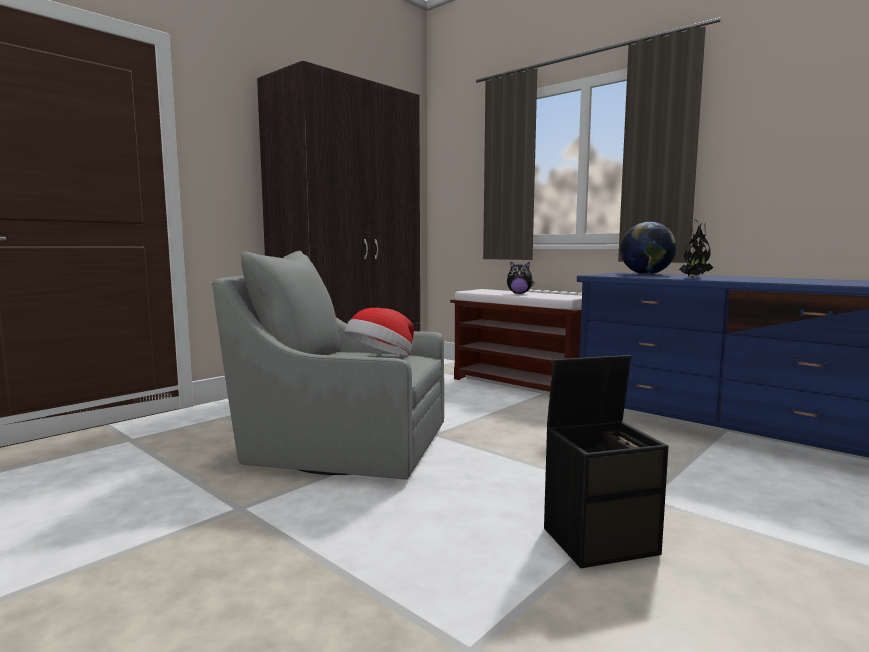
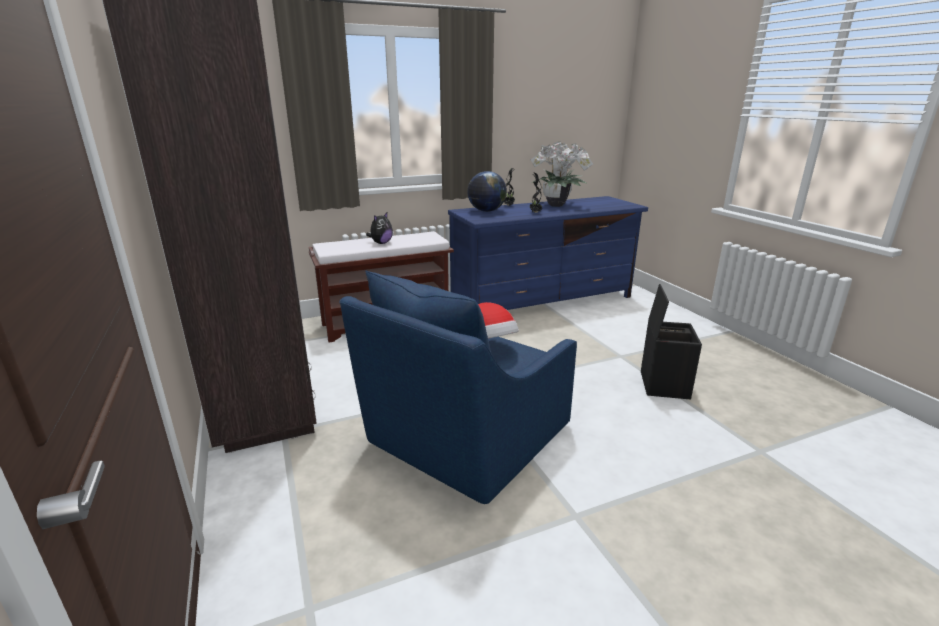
camera: 65 degrees left, 15 degrees up
grey armchair [212,251,444,480] -> blue armchair [339,271,577,504]
none -> potted plant [531,141,593,207]

